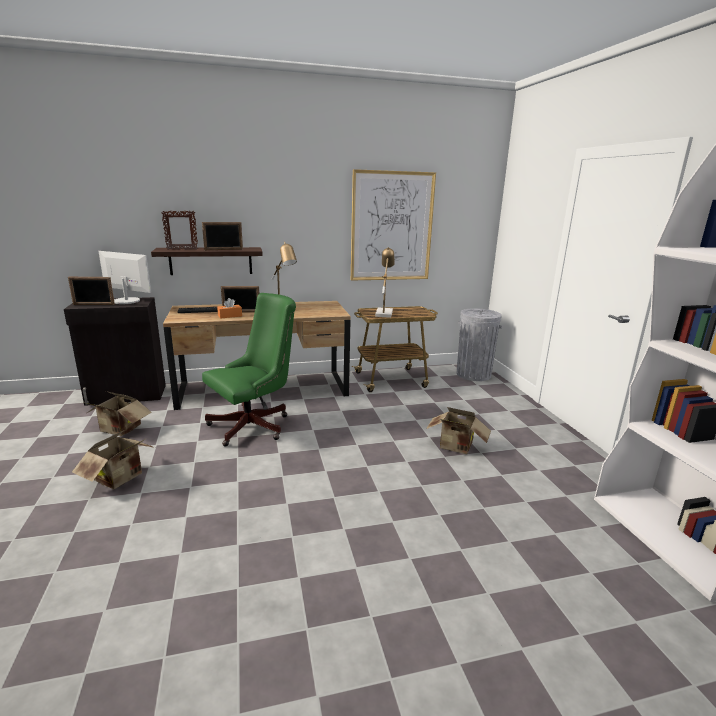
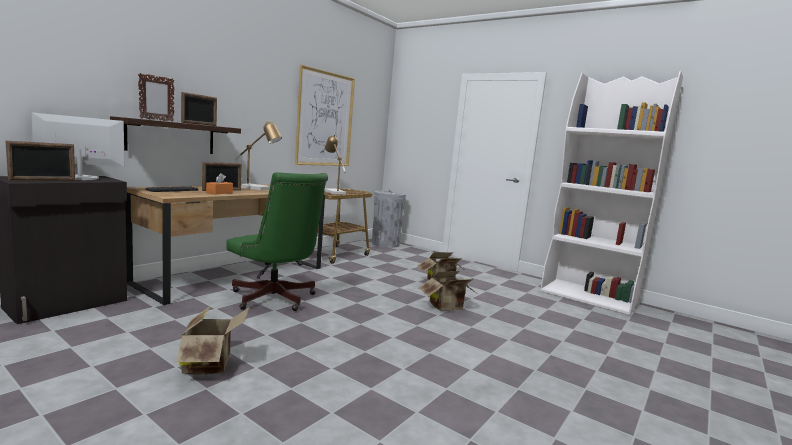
camera: 40 degrees left, 10 degrees down
cardboard box [86,391,152,436] -> cardboard box moved to [419,271,476,311]
green office chair [202,293,296,447] -> green office chair turned 120 degrees clockwise [226,172,328,311]

